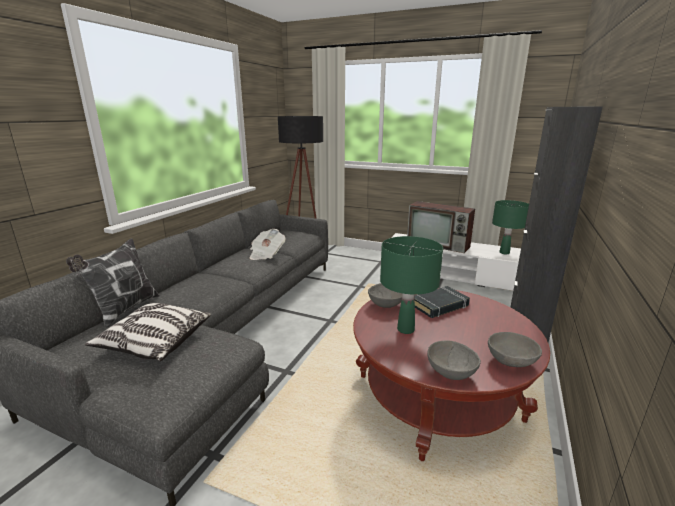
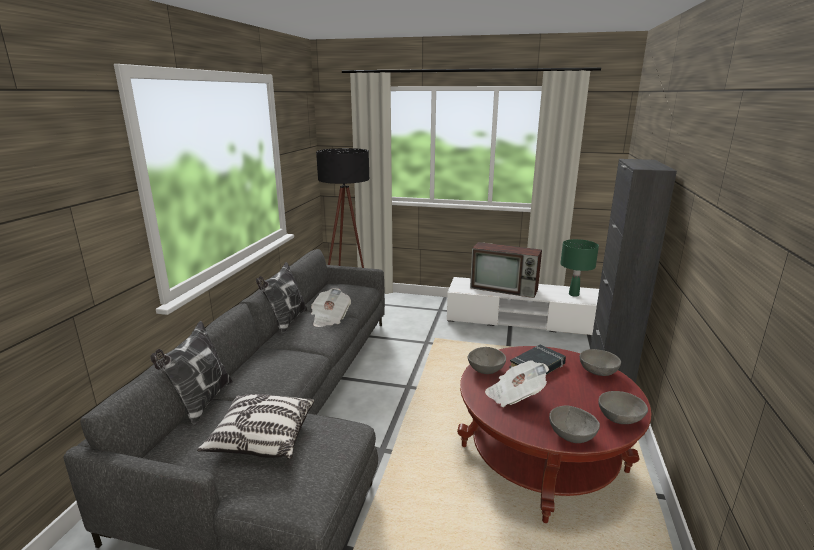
camera: 10 degrees left, 0 degrees up
green table lamp [380,236,443,334] -> newspaper [485,360,549,407]
none -> pillow [256,262,307,335]
none -> grey bowl [580,349,621,376]

